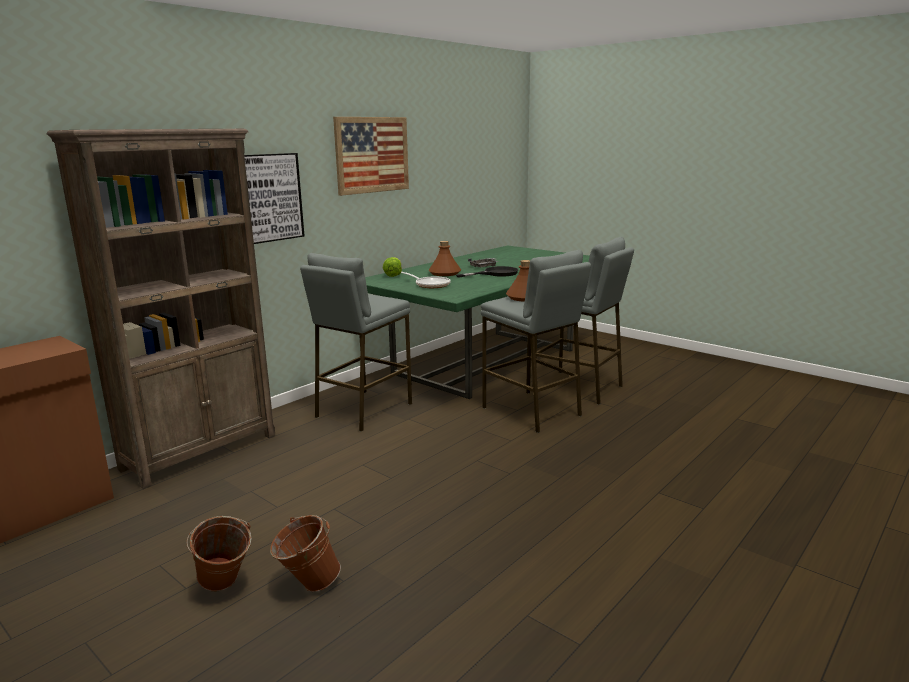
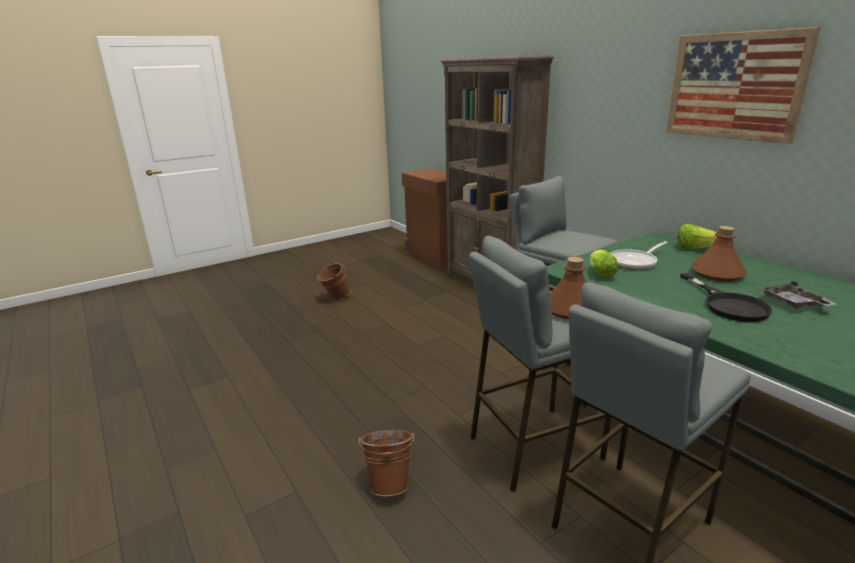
camera: 105 degrees right, 5 degrees up
picture [244,153,305,244] -> none
brown bucket [270,515,341,592] -> brown bucket moved to [359,430,414,496]
none -> lettuce [590,250,618,278]

